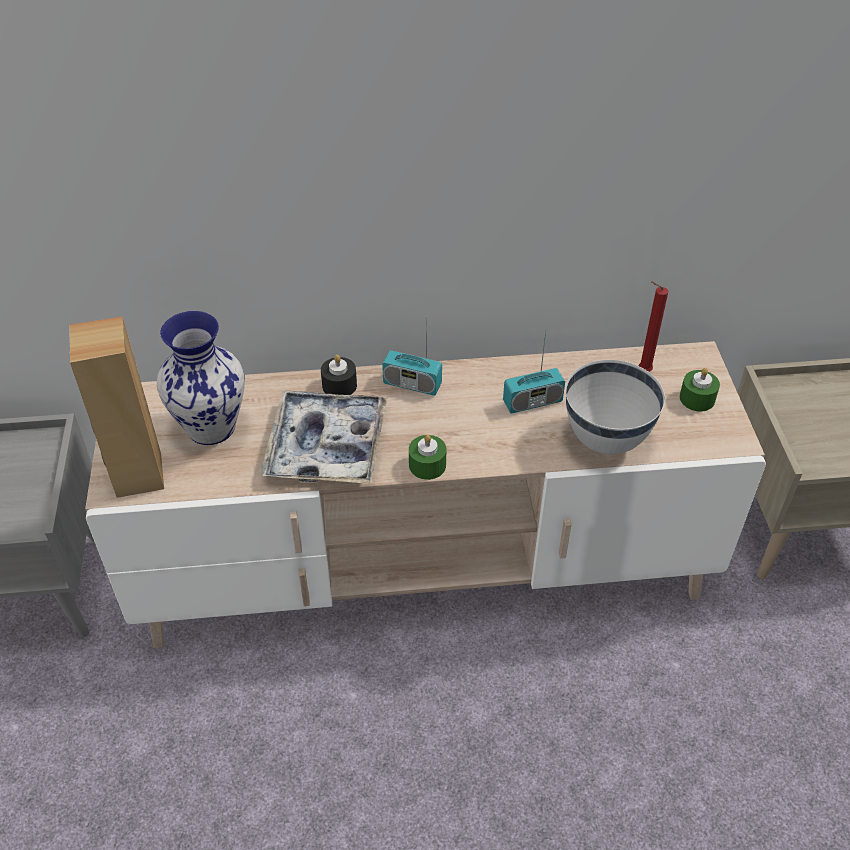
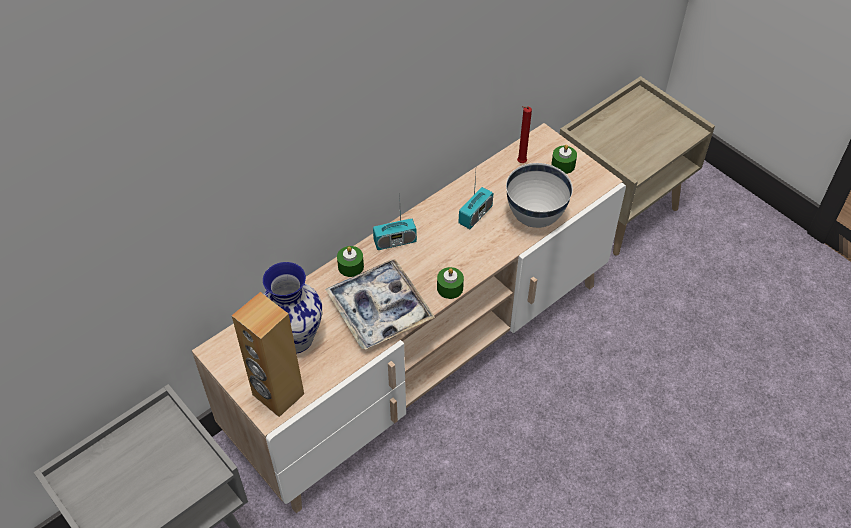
camera: 35 degrees left, 5 degrees up
black candle [321,355,357,395] -> green candle [337,246,364,277]

